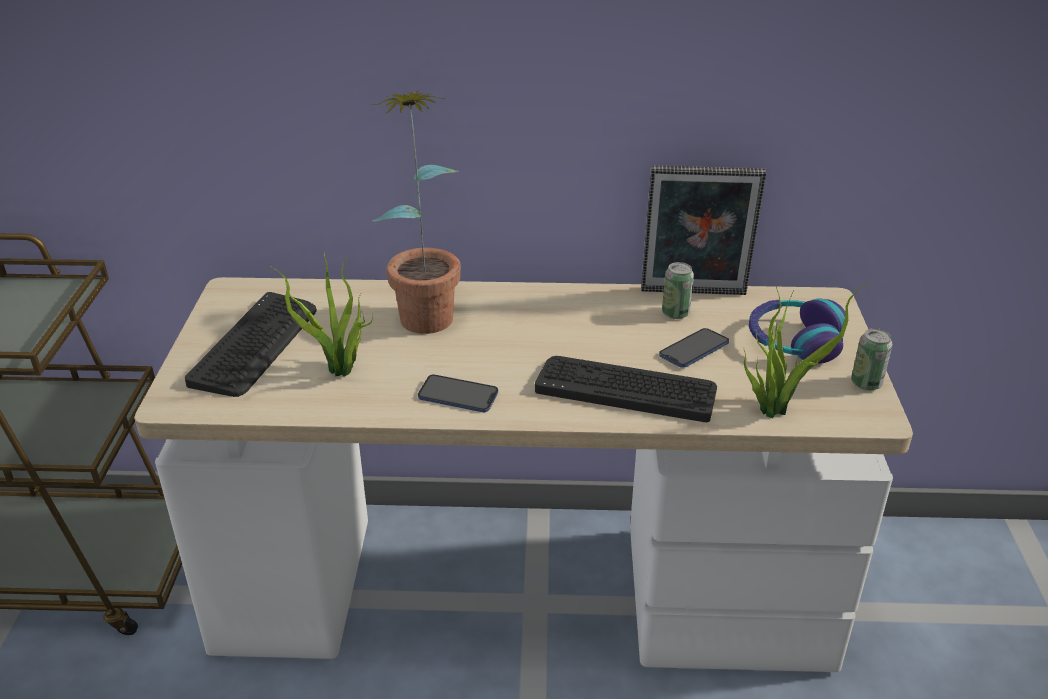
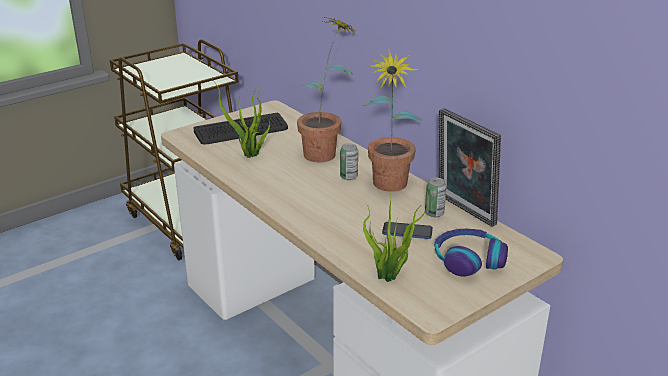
camera: 50 degrees right, 5 degrees down
phone [418,374,498,412] -> none
keyboard [535,356,717,422] -> none
can [851,328,892,390] -> can moved to [340,143,358,180]
none -> potted plant [363,49,423,192]

